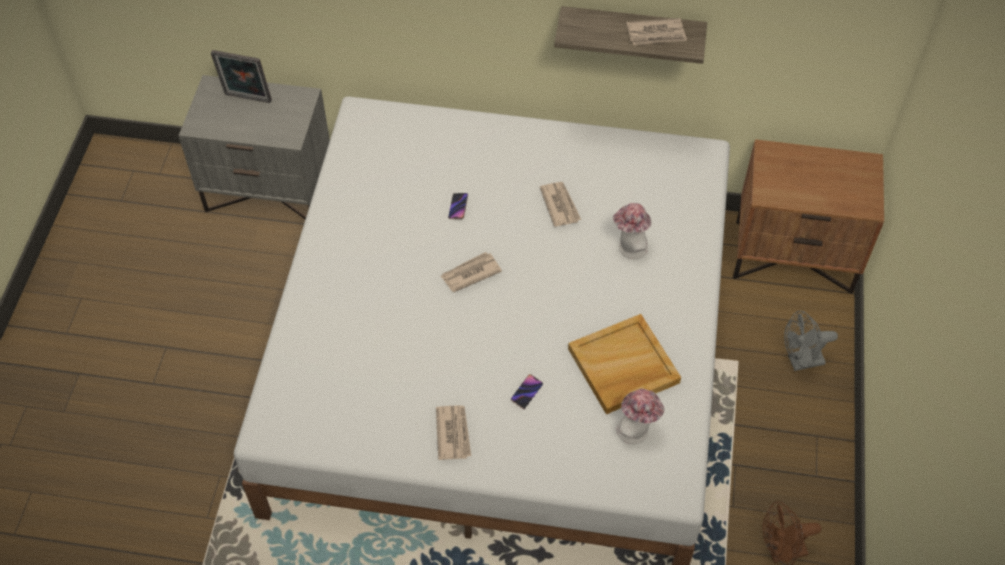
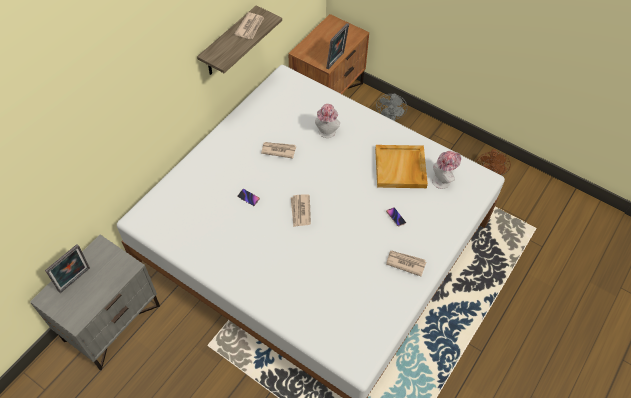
camera: 65 degrees left, 0 degrees up
none -> picture frame [326,23,349,69]

